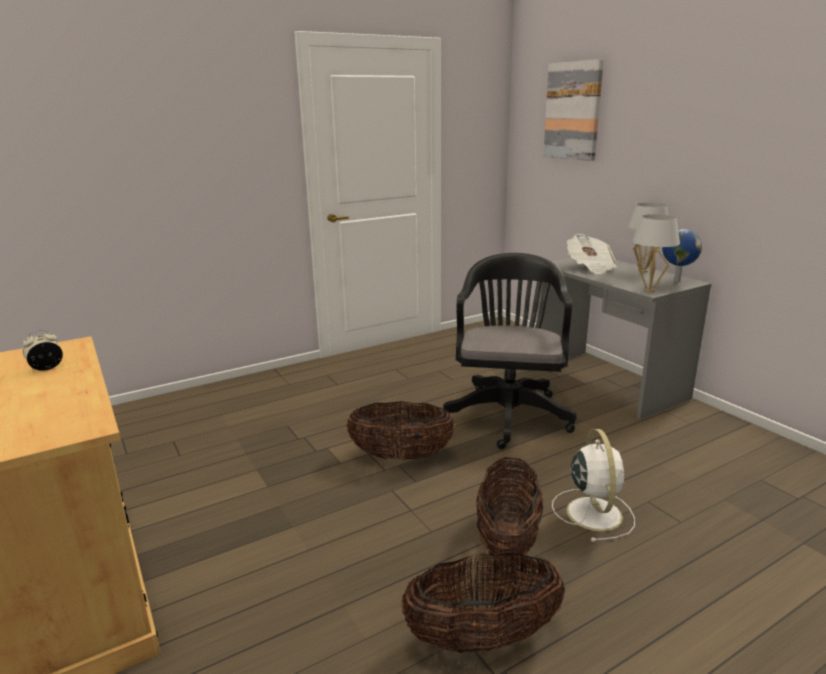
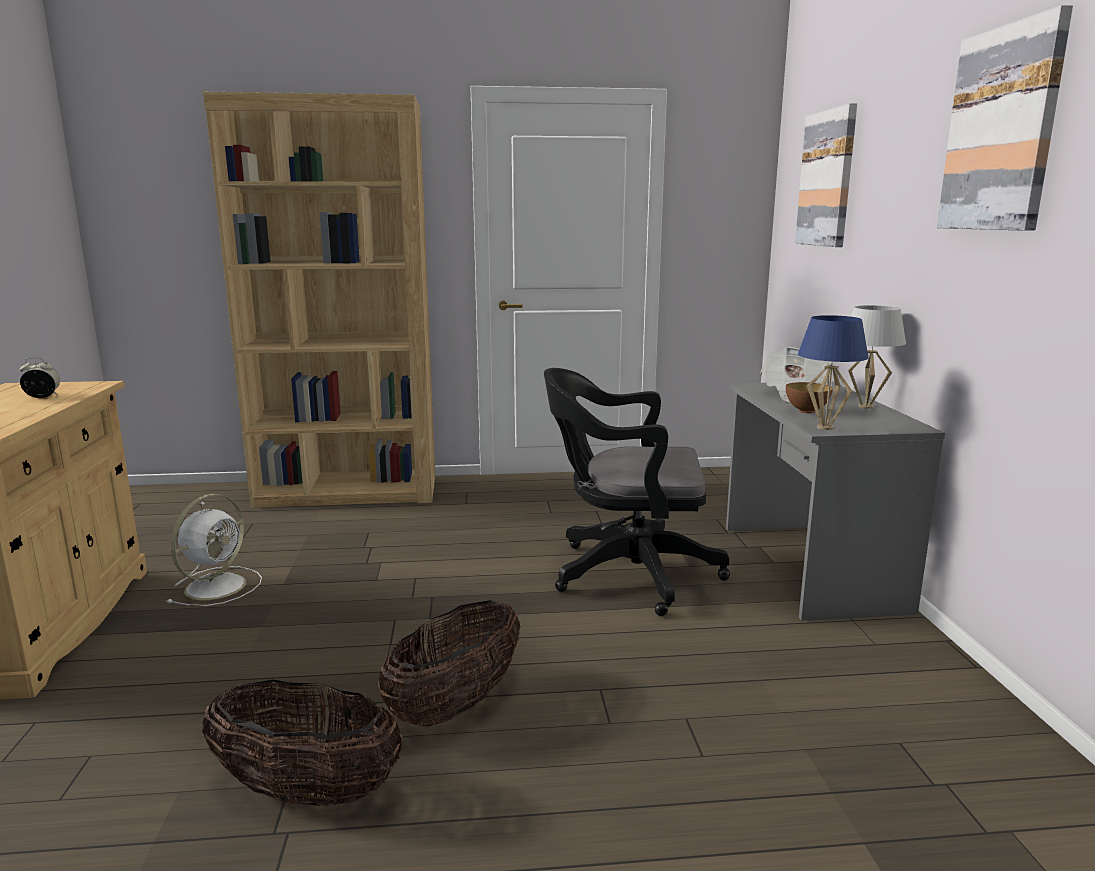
camera: 25 degrees right, 5 degrees down
basket [347,401,455,460] -> none
black office chair [443,253,577,449] -> black office chair turned 120 degrees counterclockwise [544,368,730,616]
white fan [552,429,635,542] -> white fan moved to [167,494,262,606]
white table lamp [632,214,680,292] -> blue table lamp [798,315,868,430]
globe [662,229,702,283] -> none
none -> brown bookcase [203,92,435,508]
none -> bowl [786,382,833,413]
none -> picture [937,5,1073,231]

